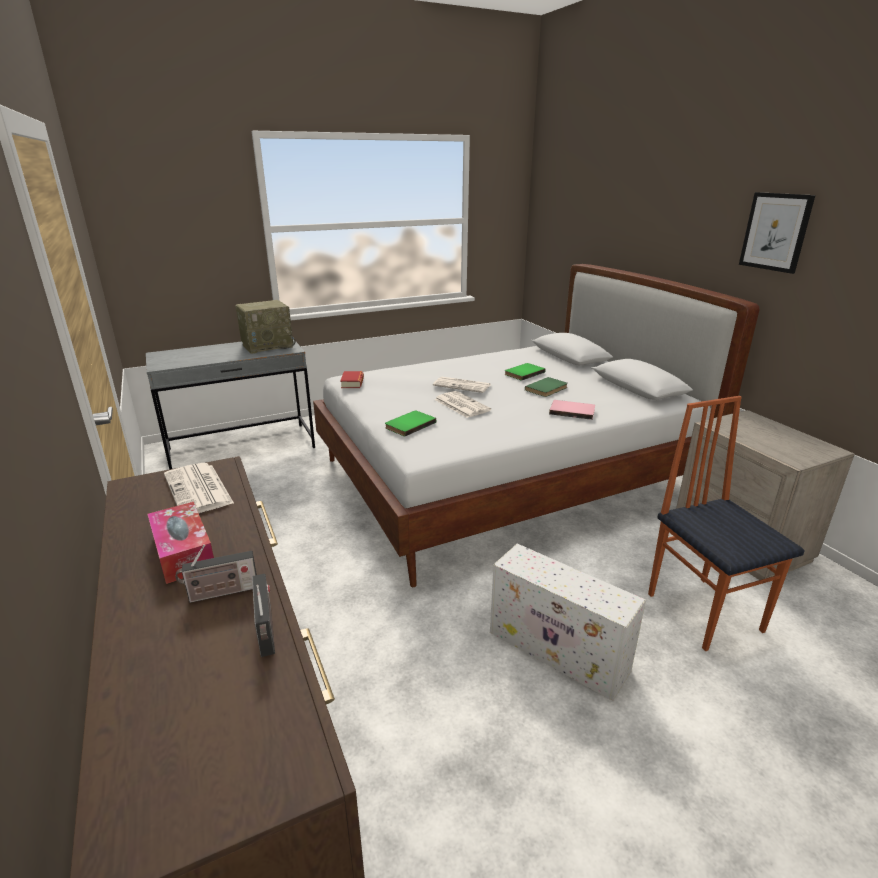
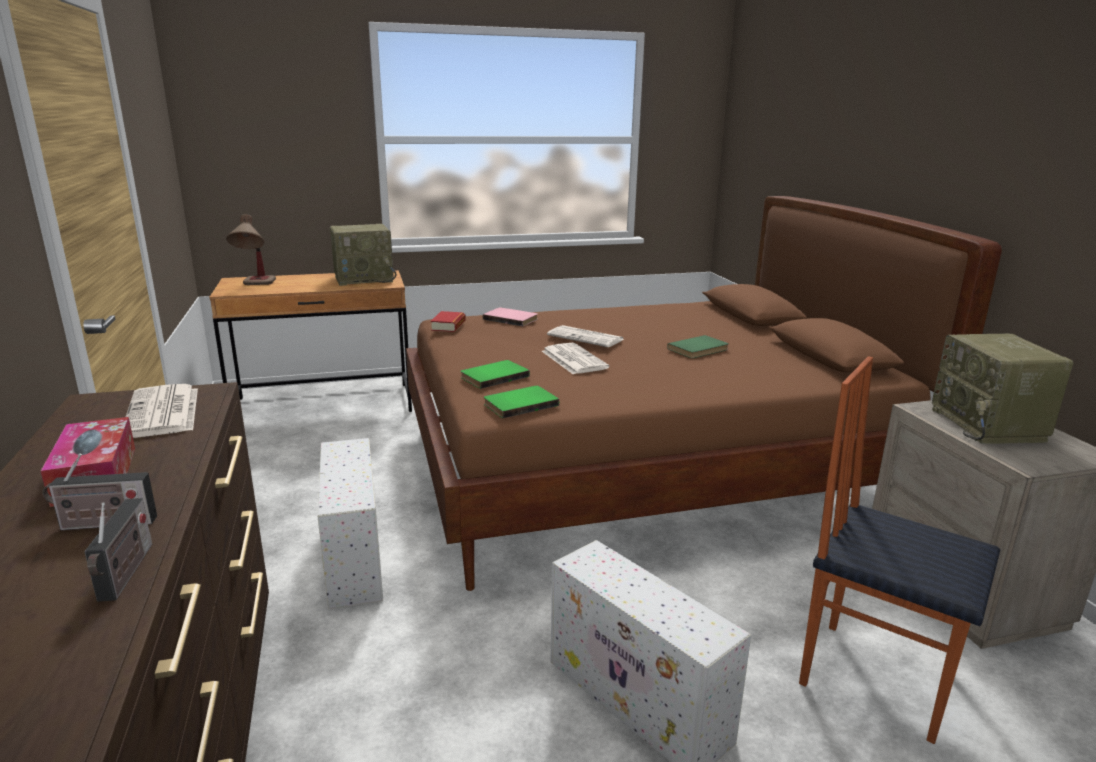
camera: 10 degrees right, 5 degrees down
grey desk [146,339,315,469] -> brown desk [209,270,412,412]
white bed [313,264,760,587] -> brown bed [406,196,1002,591]
green book [504,363,546,381] -> green book moved to [484,386,559,418]
pink book [549,400,595,420] -> pink book moved to [483,307,538,326]
chair [648,396,805,651] -> chair turned 45 degrees counterclockwise [799,356,1000,744]
picture [739,192,815,274] -> none
none -> table lamp [226,214,276,285]
none -> white storage box [318,438,383,609]
none -> radio [932,334,1074,444]

